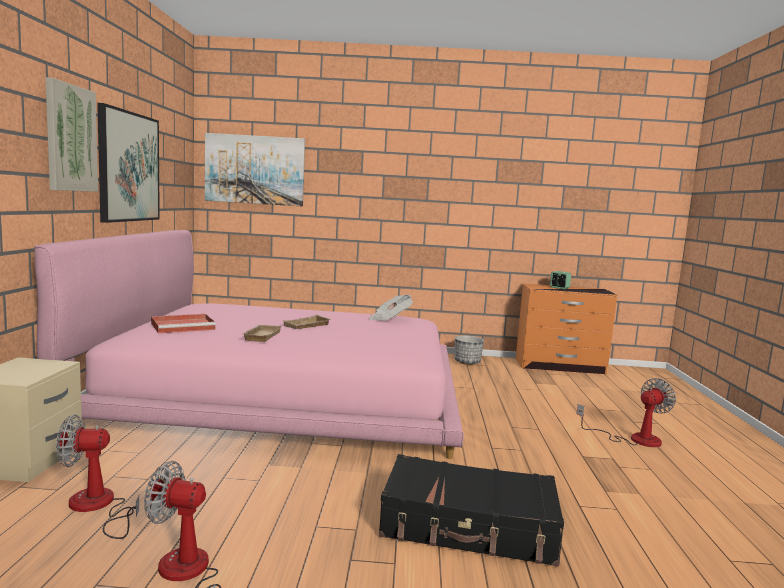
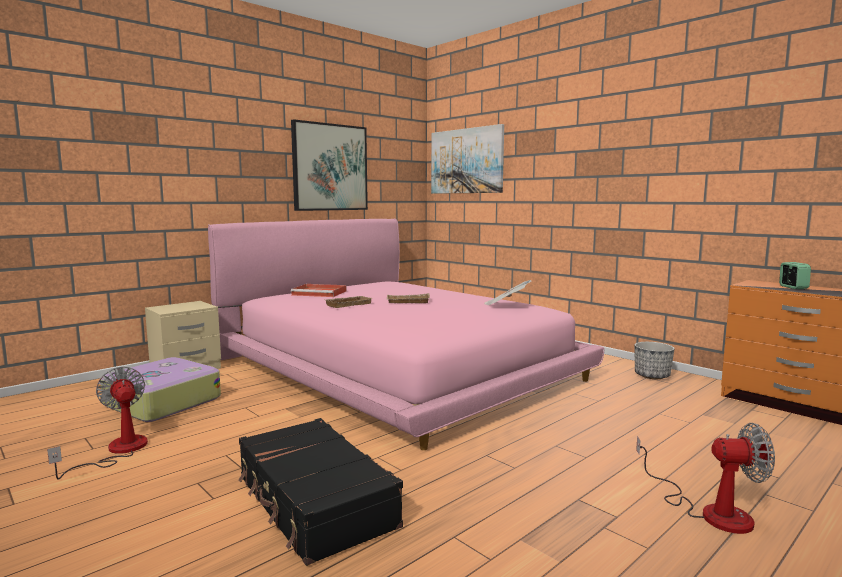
camera: 45 degrees right, 0 degrees up
picture [45,77,98,192] -> none
fan [56,415,139,539] -> suitcase [101,357,221,422]

